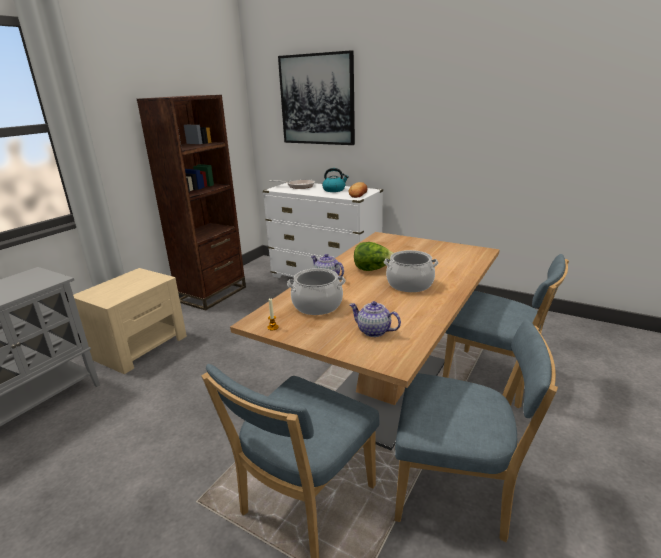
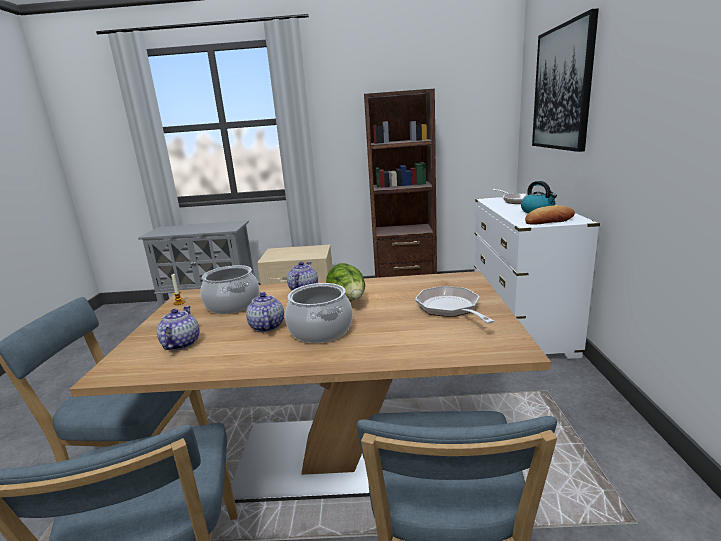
camera: 60 degrees right, 5 degrees down
none -> teapot [246,292,284,332]
none -> frying pan [415,286,495,324]

